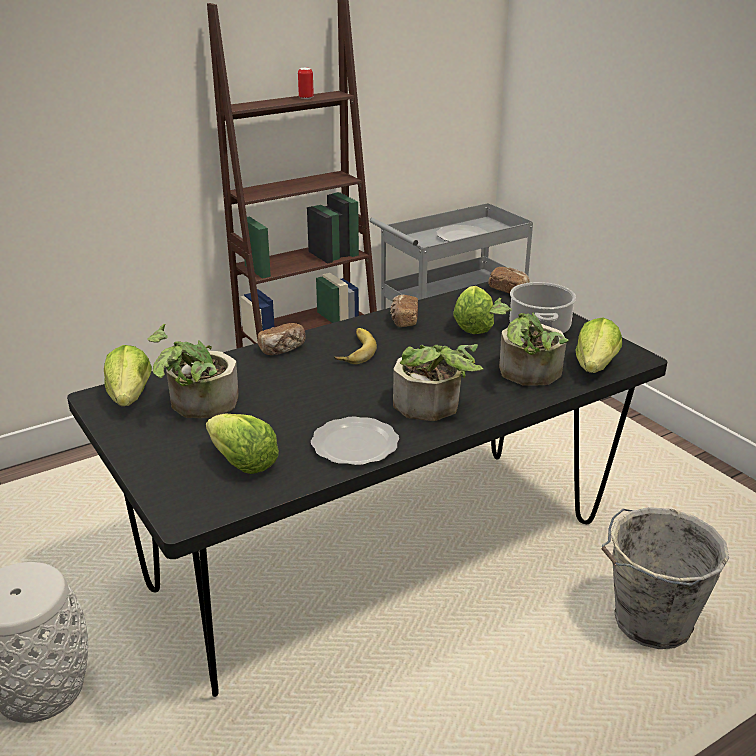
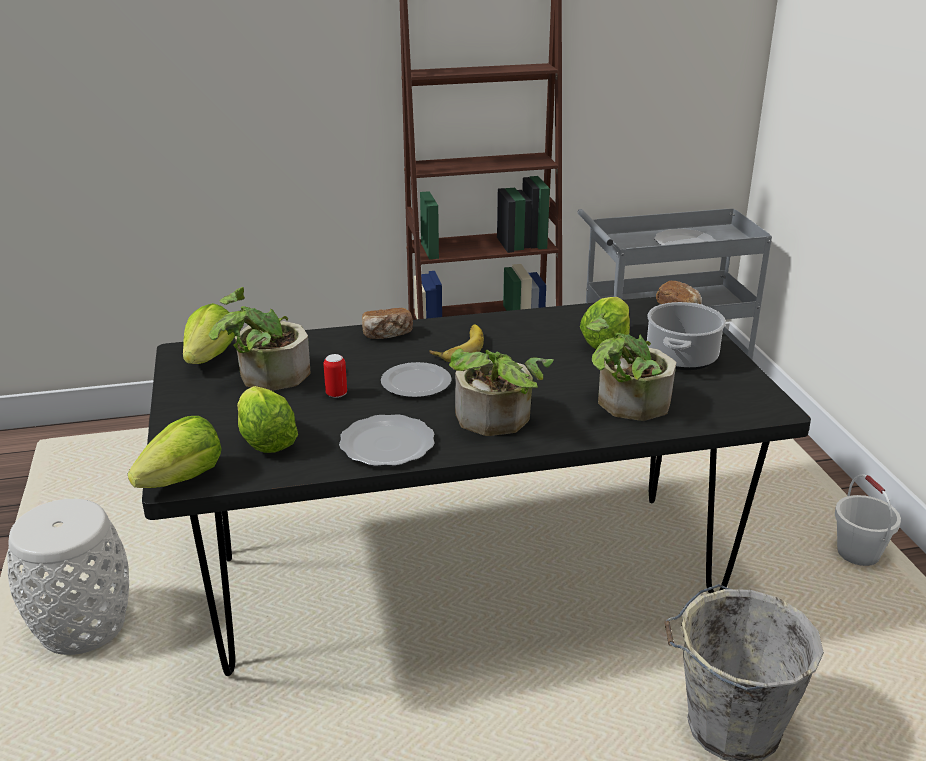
camera: 20 degrees right, 0 degrees up
can [298,68,314,99] -> can moved to [323,354,347,398]
bread [390,295,418,327] -> none
lettuce [576,317,622,373] -> lettuce moved to [128,416,221,488]
none -> plate [381,362,452,397]
none -> white bucket [835,474,901,566]

